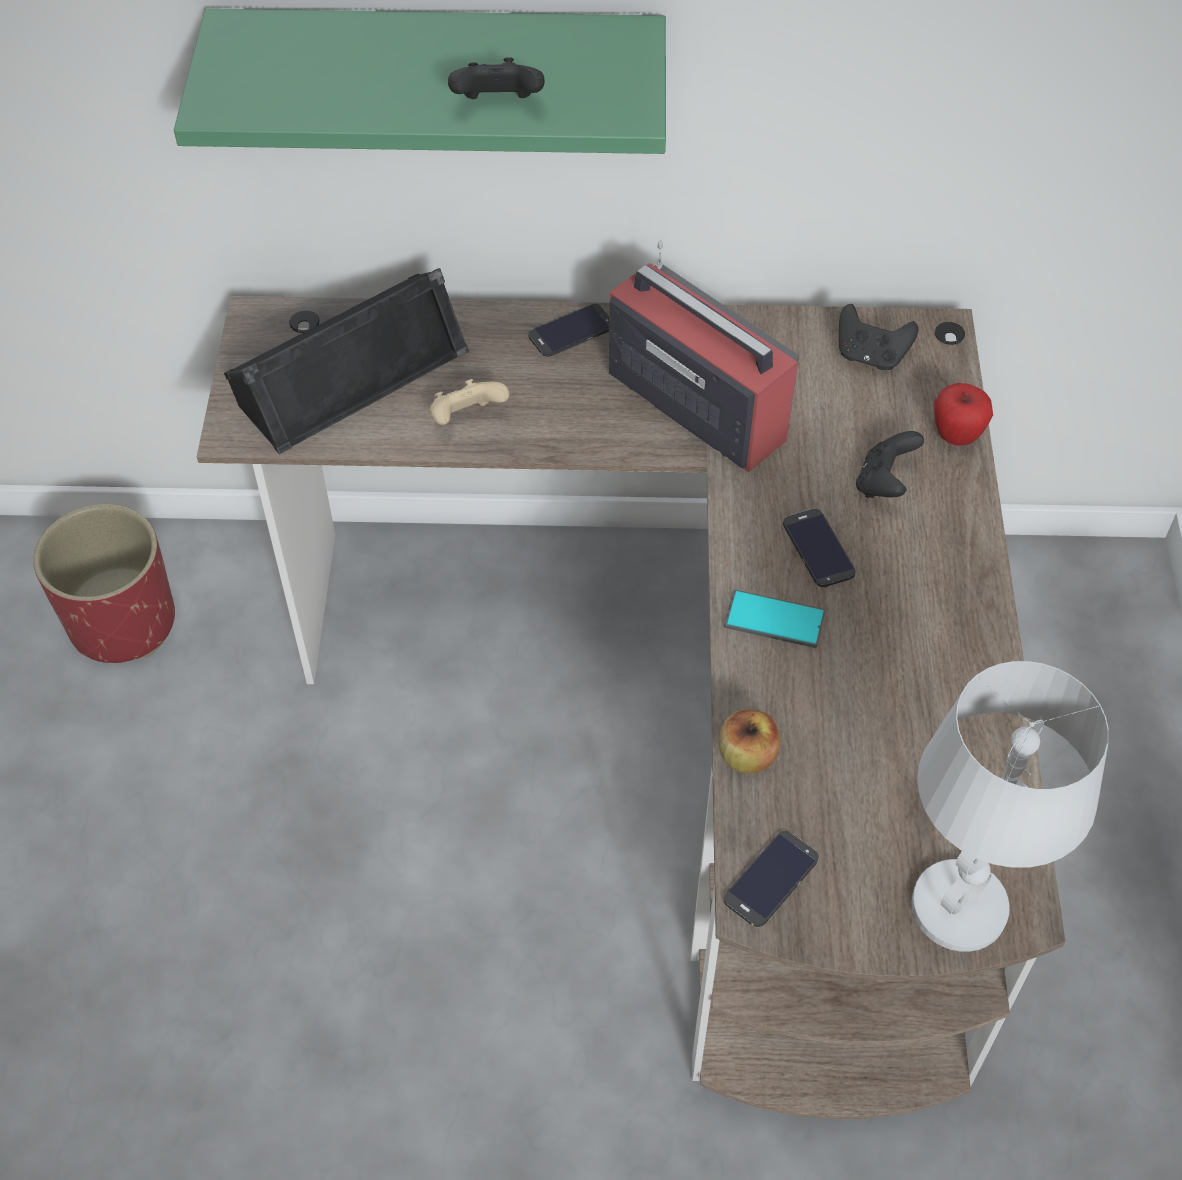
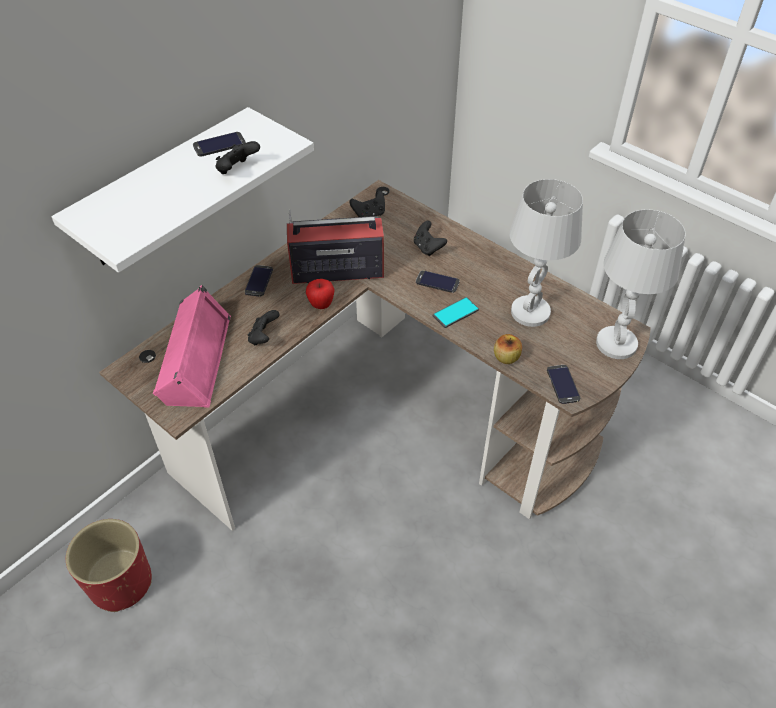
camera: 50 degrees left, 5 degrees down
green shelf [174,8,666,154] -> white shelf [51,107,314,273]
black speaker [224,268,469,454] -> pink speaker [153,285,231,408]
beige game controller [430,379,509,425] -> black game controller [248,310,280,346]
apple [934,383,993,446] -> apple moved to [306,279,335,309]
none -> phone [193,132,246,156]
none -> white table lamp [510,179,583,327]

